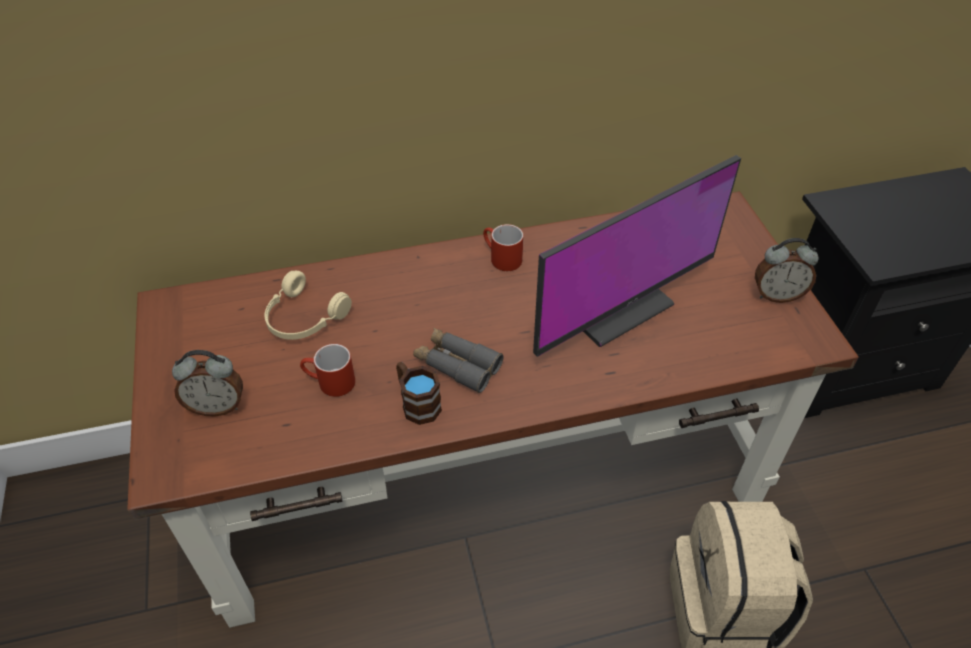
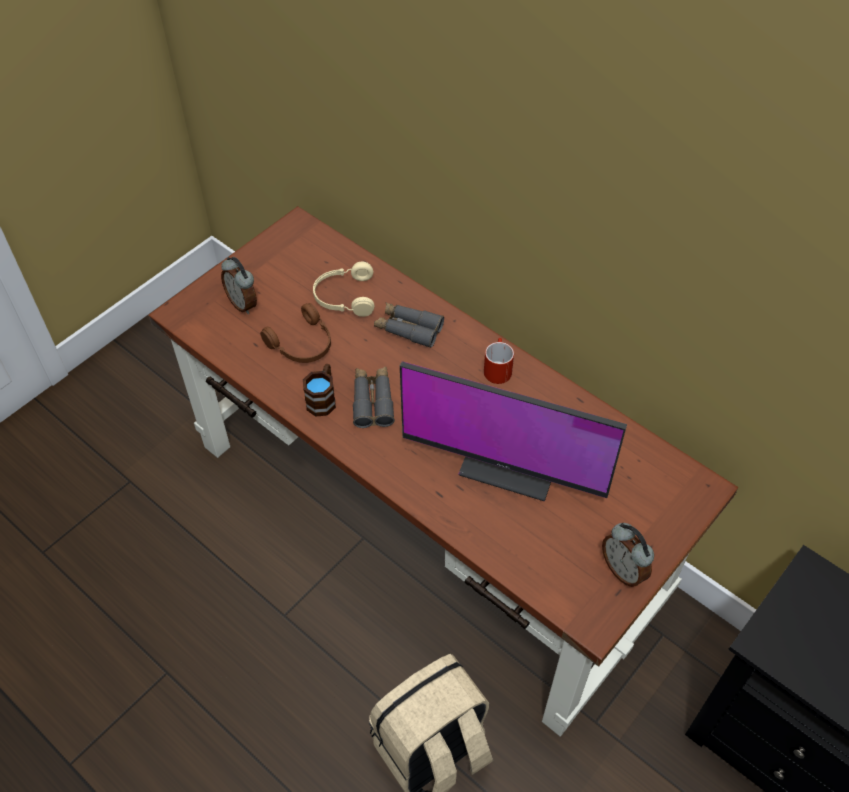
camera: 55 degrees right, 5 degrees up
red mug [300,344,355,397] -> brown headphones [260,303,331,363]
none -> grey binoculars [374,302,444,348]

